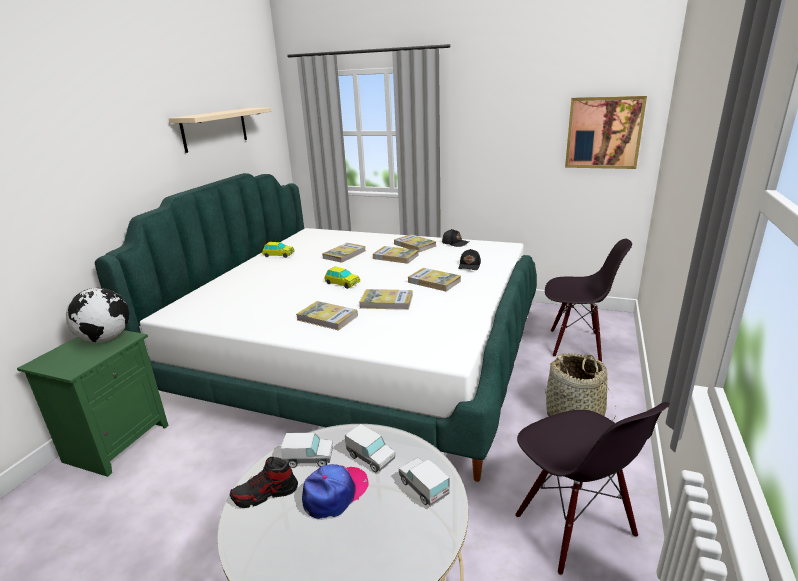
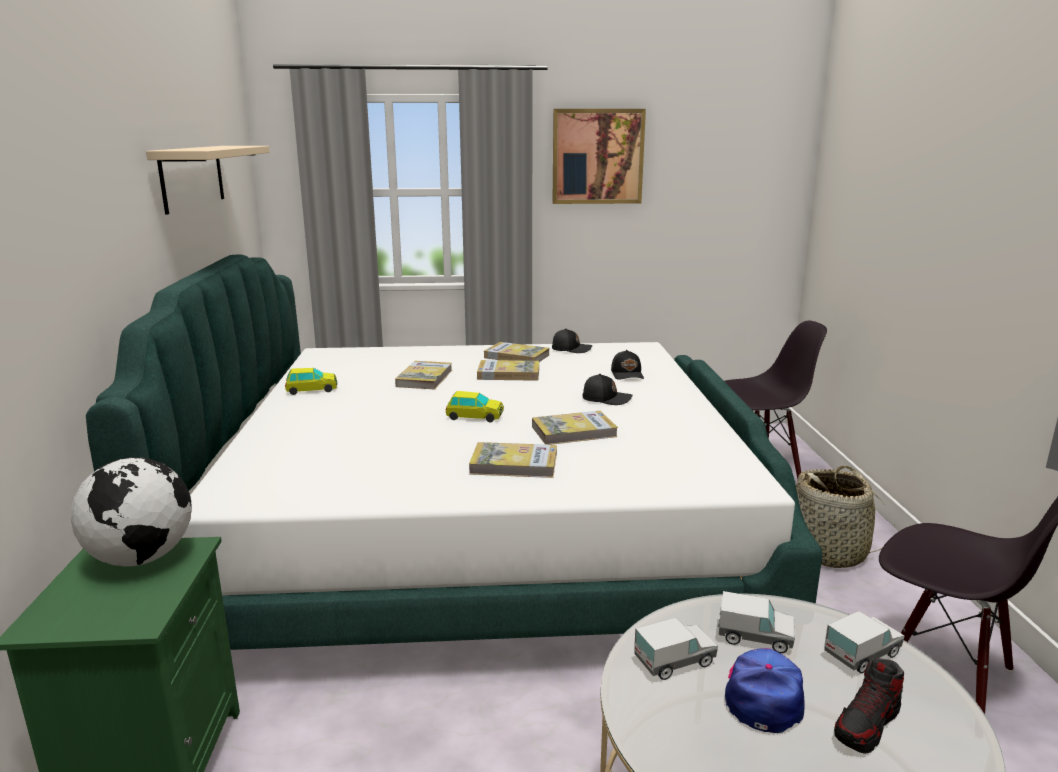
camera: 25 degrees left, 5 degrees down
shoe [230,457,298,508] -> shoe moved to [834,658,904,754]
toy truck [399,458,450,506] -> toy truck turned 120 degrees clockwise [824,611,905,673]
book [408,268,461,291] -> black cap [583,374,632,405]
picture [565,96,647,169] -> picture moved to [553,109,646,204]

